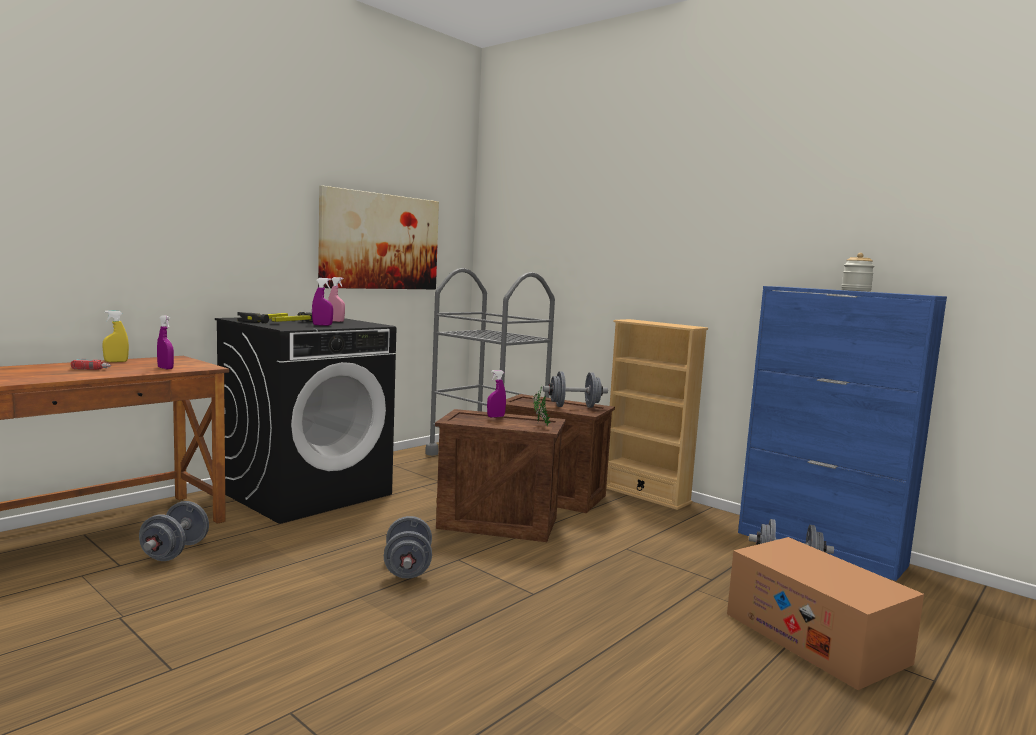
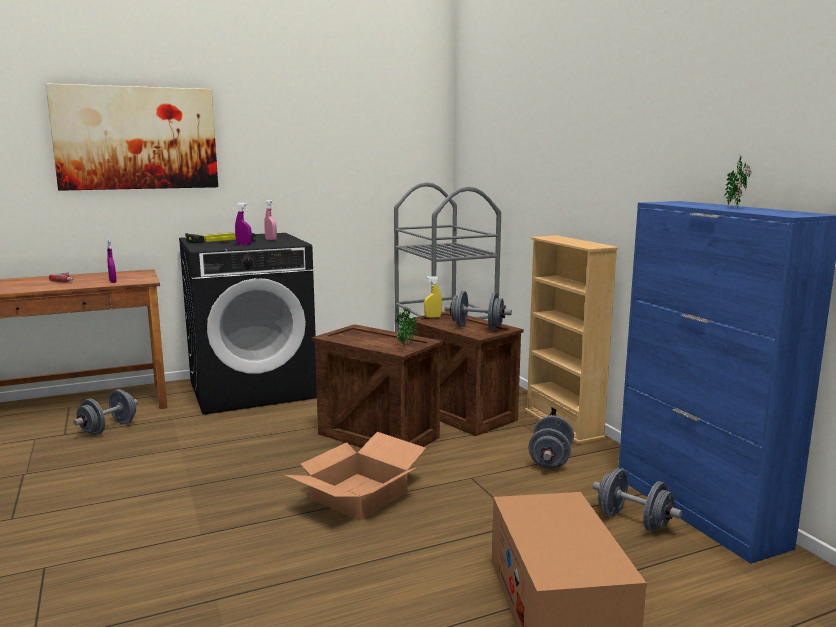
camera: 25 degrees right, 5 degrees up
yellow spray bottle [102,310,129,362] -> yellow spray bottle moved to [424,276,442,318]
picture [318,185,439,289] -> picture moved to [46,83,218,191]
grey dumbbell [384,516,432,579] -> grey dumbbell moved to [528,415,574,469]
purple spray bottle [487,370,506,418] -> none
jar [841,253,875,291] -> potted plant [725,156,751,208]
none -> cardboard box [285,432,426,521]

